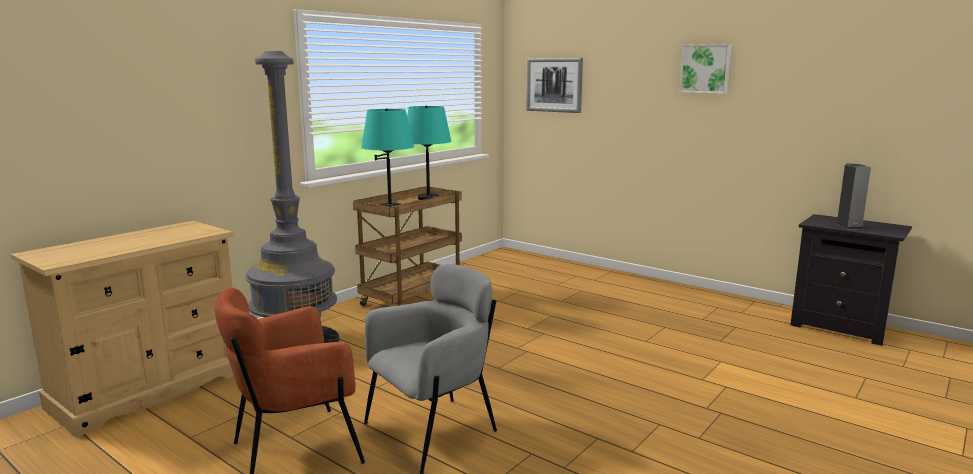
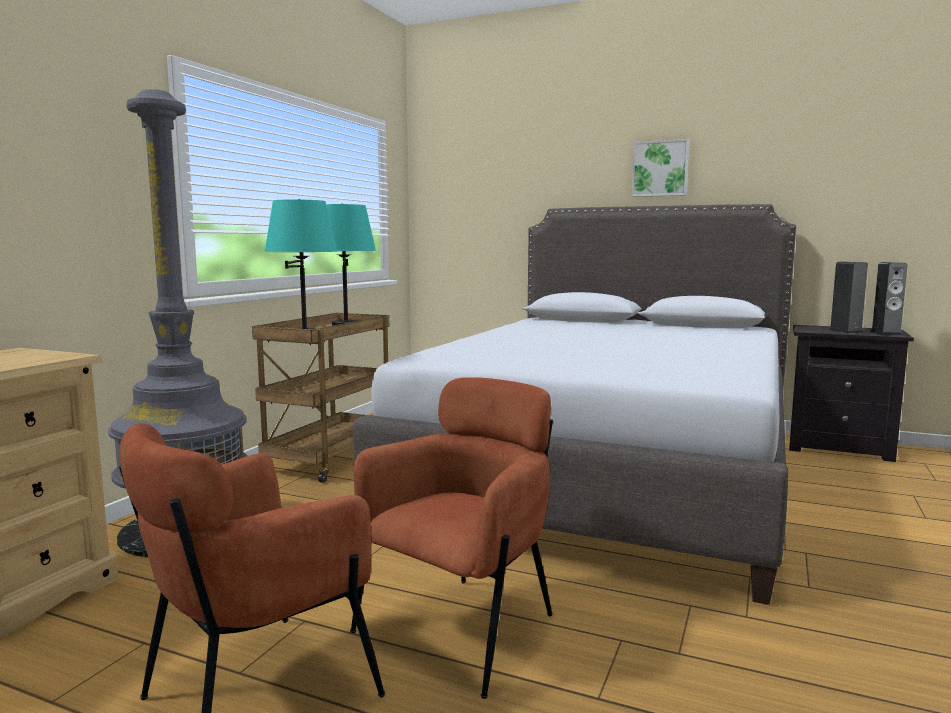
camera: 15 degrees left, 5 degrees down
grey armchair [364,264,497,474] -> brown armchair [350,377,553,699]
picture [527,58,583,113] -> none
none -> grey bed [353,204,796,605]
none -> speaker [870,262,907,336]

